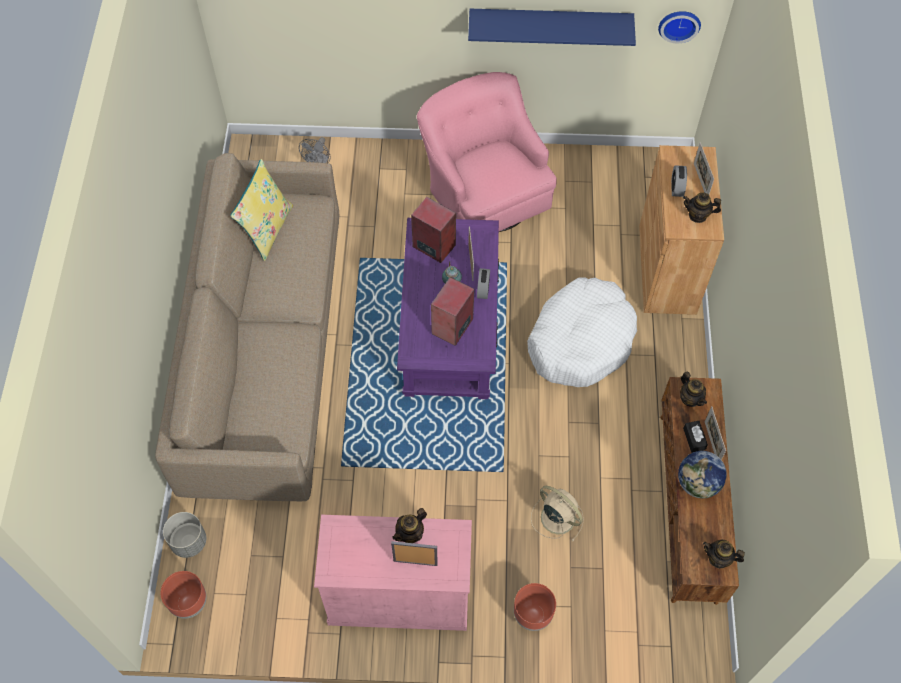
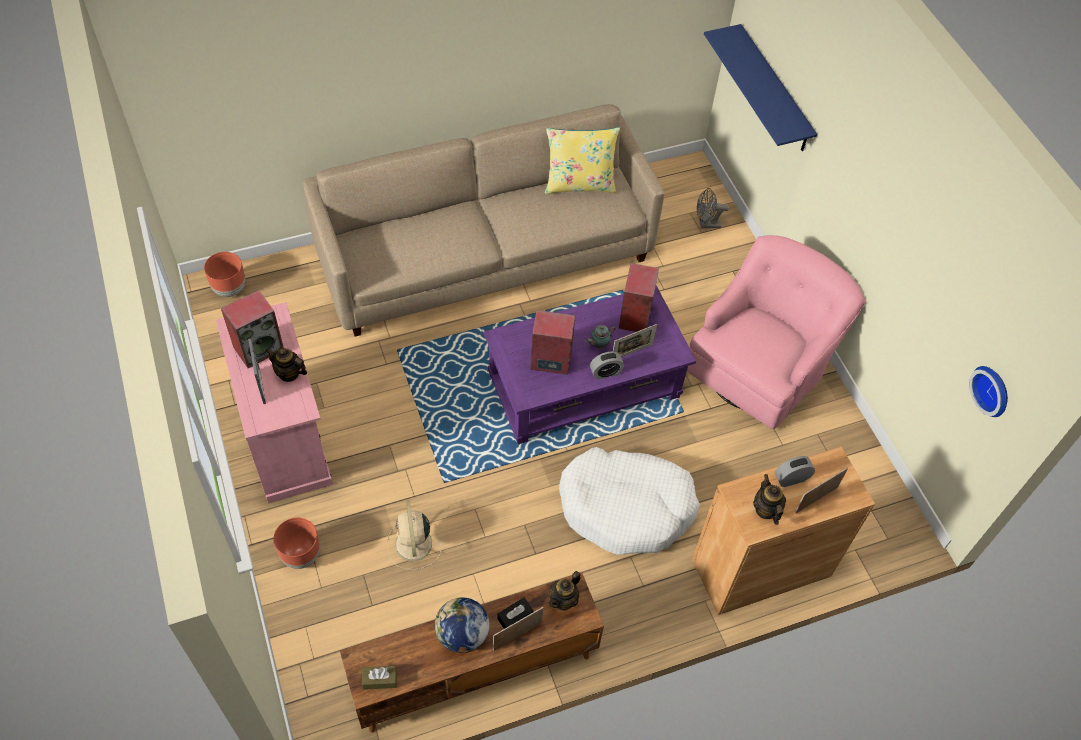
camera: 65 degrees right, 5 degrees down
grey planter [163,512,206,558] -> none
blue shelf [468,9,636,46] -> blue shelf moved to [704,24,817,151]
beige fan [531,486,584,542] -> beige fan turned 150 degrees clockwise [387,500,442,570]
teapot [703,539,745,569] -> brown tissue box [362,666,397,690]
none -> speaker [221,290,284,368]

